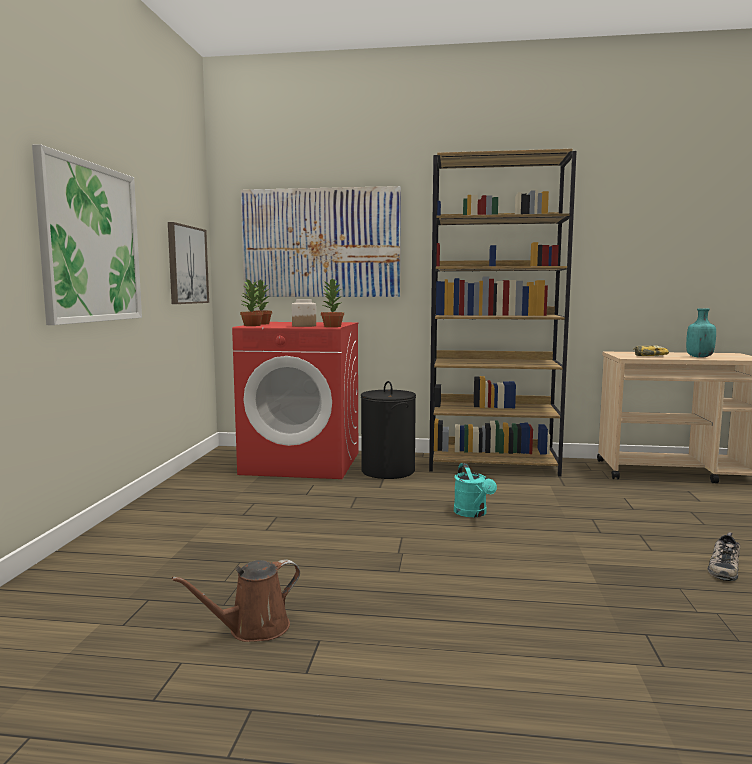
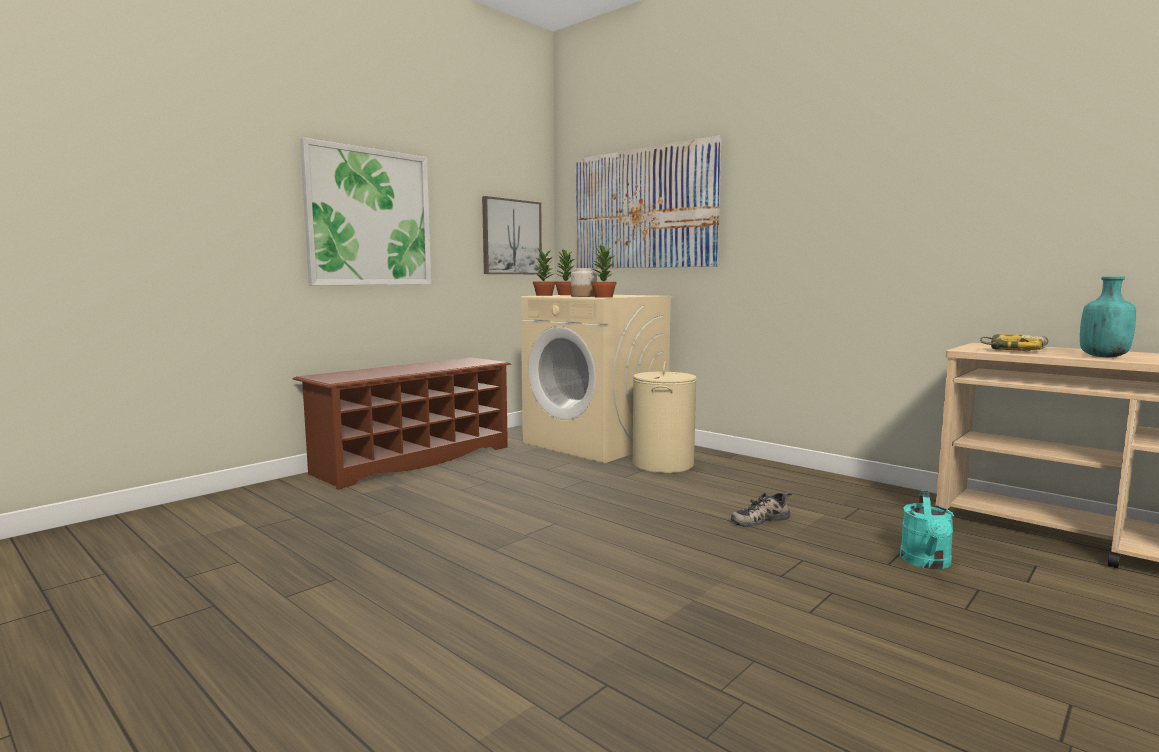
camera: 35 degrees right, 0 degrees up
brown watering can [172,559,300,642] -> none
red washing machine [232,322,358,479] -> beige washing machine [521,295,673,463]
black laundry basket [361,381,416,479] -> beige laundry basket [632,361,697,473]
brown bookcase [429,149,577,477] -> none
turquoise watering can [454,463,497,517] -> turquoise watering can moved to [900,490,954,569]
shoe [708,532,740,581] -> shoe moved to [731,492,792,527]
none -> brown shoe rack [292,357,511,489]

